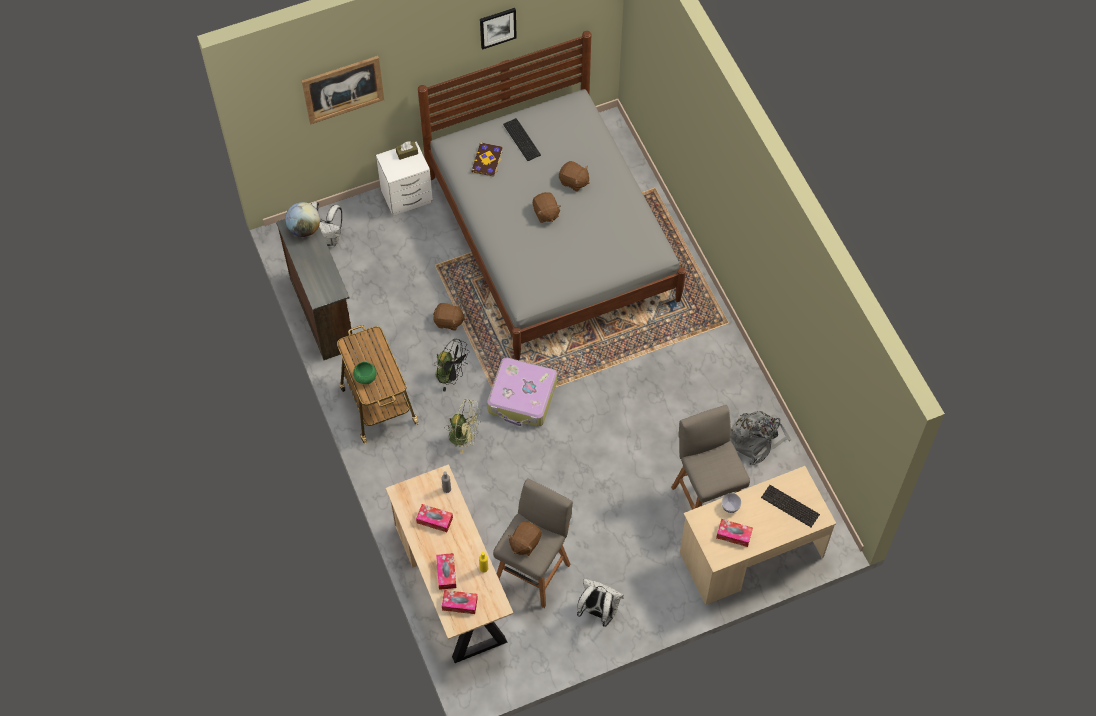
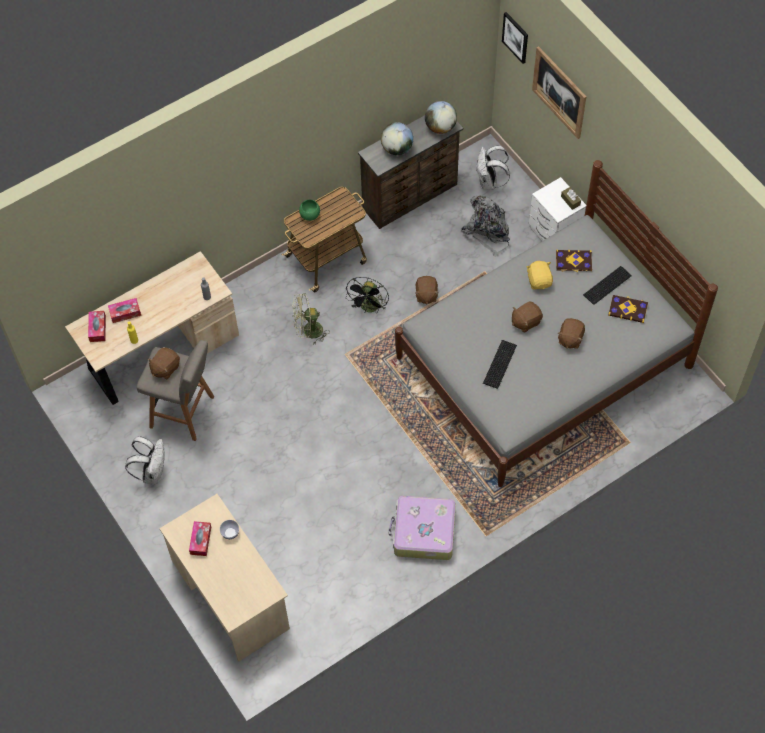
camera: 80 degrees right, 0 degrees up
tissue box [416,504,453,532] -> none
green fan [444,399,481,454] -> green fan turned 75 degrees clockwise [293,293,330,345]
picture [480,8,517,50] -> picture moved to [502,12,528,64]
suitcase [487,358,557,427] -> suitcase moved to [388,496,456,560]
brown plush toy [508,521,542,556] -> brown plush toy turned 75 degrees counterclockwise [148,347,180,379]
grey stool [671,405,750,510] -> none
grey backpack [730,411,791,465] -> grey backpack moved to [461,196,510,257]
keyboard [761,485,820,527] -> keyboard moved to [483,340,517,389]
none -> globe [381,122,413,155]
none -> yellow plush toy [526,261,553,290]
none -> book [608,295,648,323]

